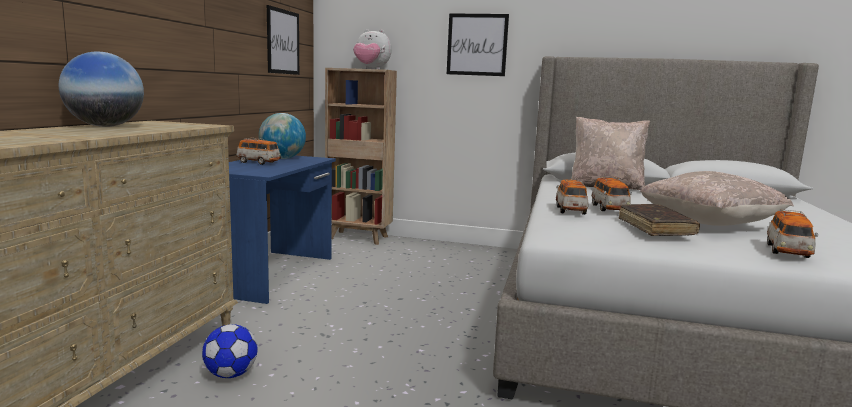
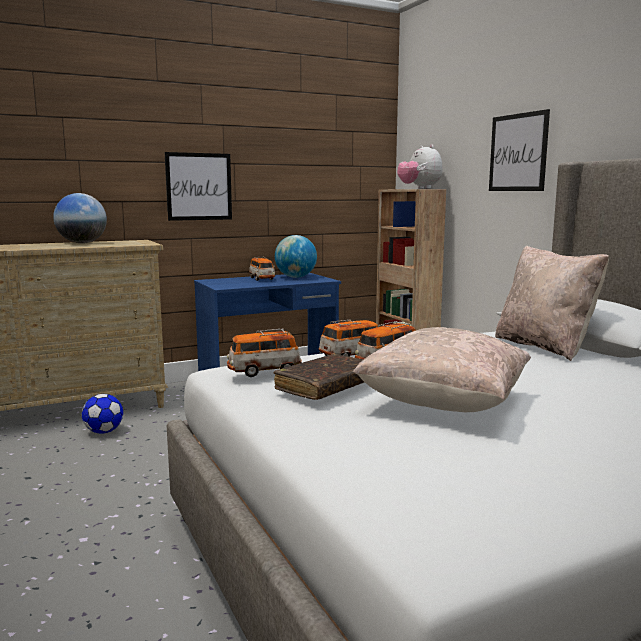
camera: 50 degrees right, 0 degrees up
picture [267,5,299,75] -> picture moved to [165,152,232,221]
toy car [767,209,818,258] -> toy car moved to [227,329,302,377]

